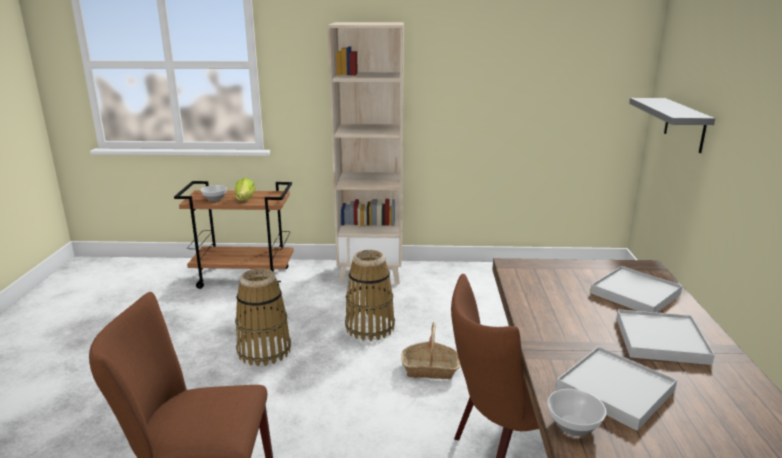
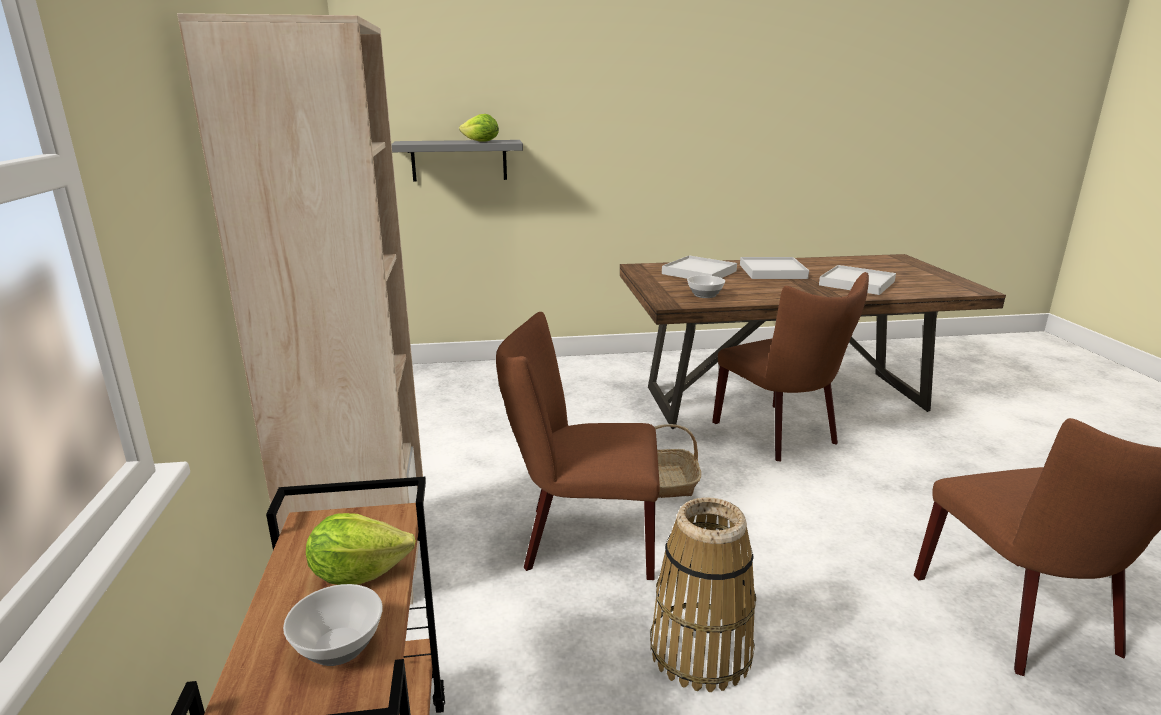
camera: 100 degrees left, 0 degrees up
basket [345,250,395,341] -> brown chair [496,312,660,580]
bowl [547,389,606,436] -> bowl moved to [687,275,725,298]
none -> lettuce [459,114,499,142]

